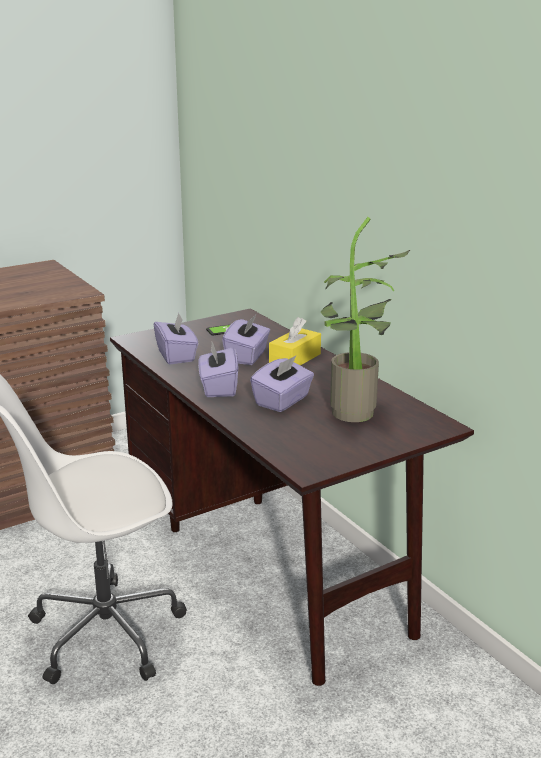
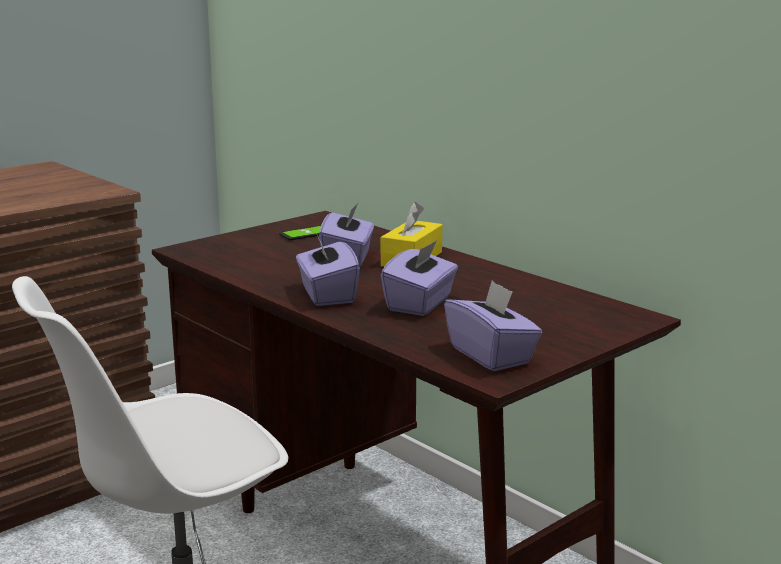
camera: 10 degrees left, 5 degrees down
purple tissue box [153,313,198,365] -> purple tissue box moved to [444,280,542,371]
potted plant [320,217,410,422] -> none

